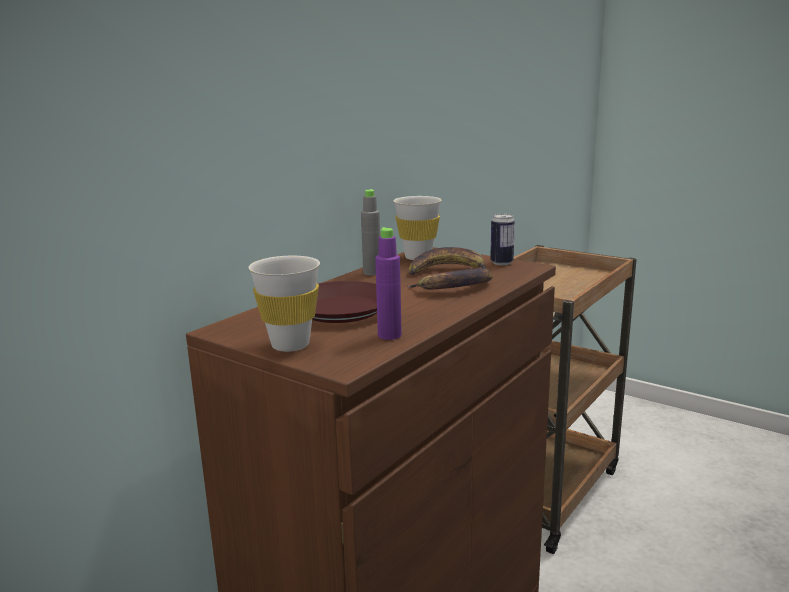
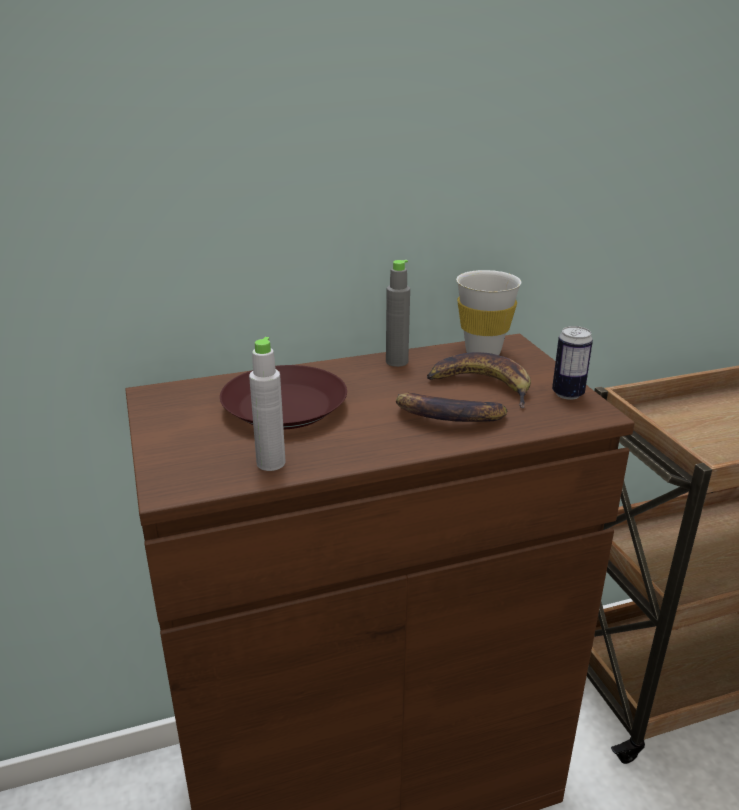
camera: 35 degrees right, 10 degrees up
white cup [249,256,320,352] -> none
purple bottle [375,227,402,340] -> grey bottle [249,337,286,471]

